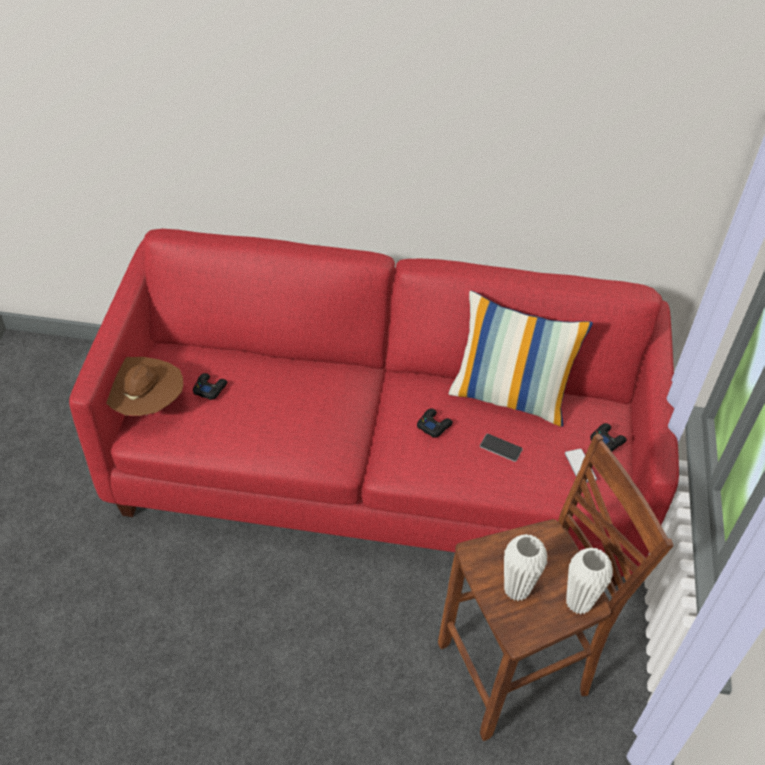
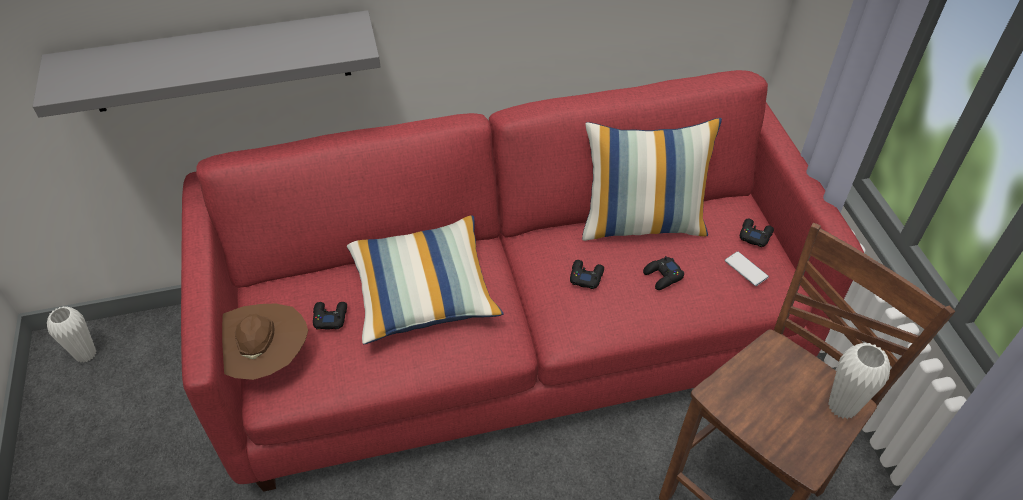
camera: 20 degrees left, 0 degrees up
phone [480,434,523,462] -> black game controller [643,256,685,290]
white vase [504,534,547,601] -> white vase moved to [47,306,96,363]
none -> grey shelf [33,10,381,118]
none -> pillow [347,216,504,344]

